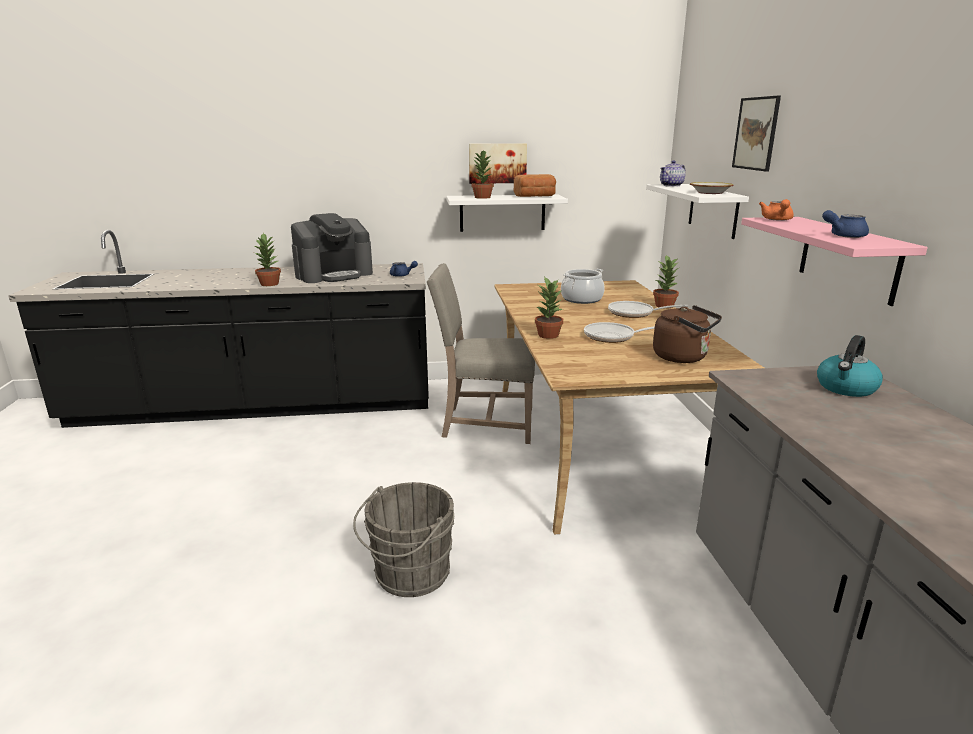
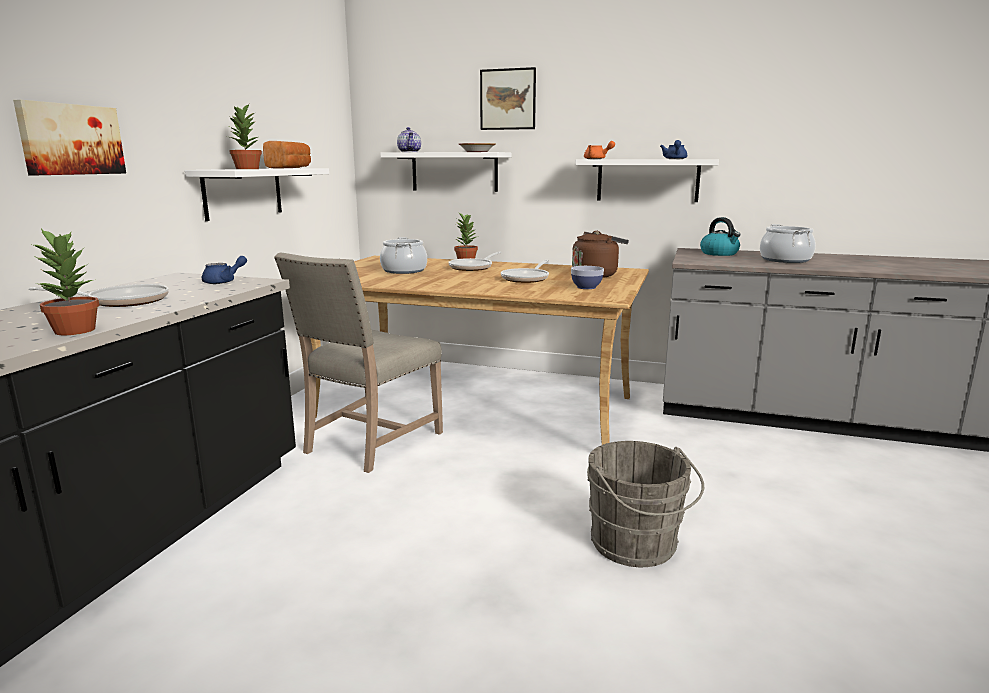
camera: 65 degrees left, 5 degrees down
coffee machine [291,213,373,283] -> frying pan [29,284,169,307]
picture [469,143,527,184] -> picture moved to [13,100,126,175]
potted plant [535,276,564,339] -> none
pink shelf [741,217,928,306] -> white shelf [575,160,719,202]
none -> bowl [571,266,604,289]
none -> cooking pot [760,224,816,263]

